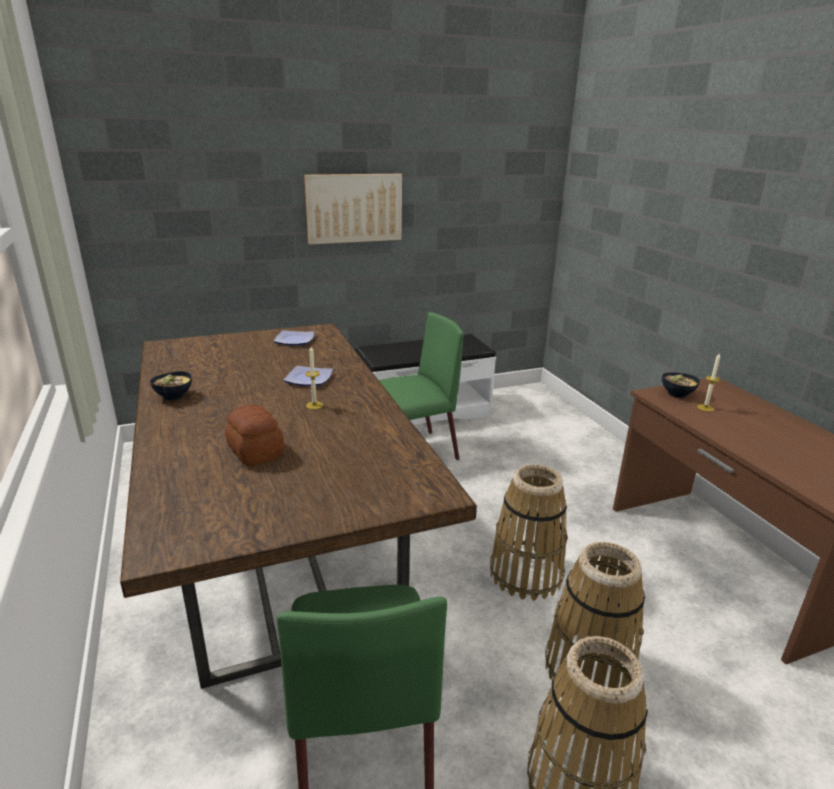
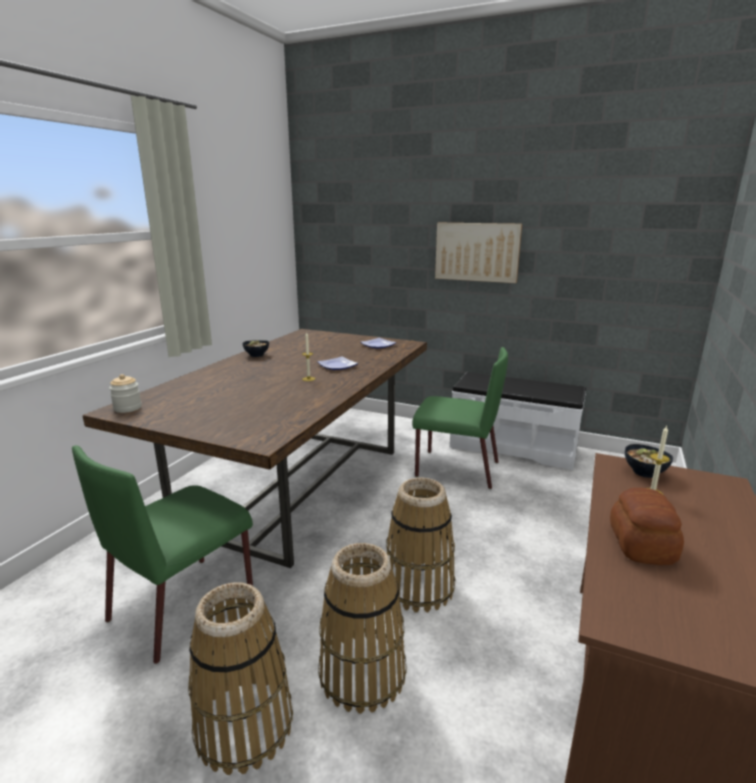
camera: 45 degrees right, 5 degrees down
bread [225,404,284,466] -> bread moved to [610,488,684,565]
none -> jar [109,374,142,413]

